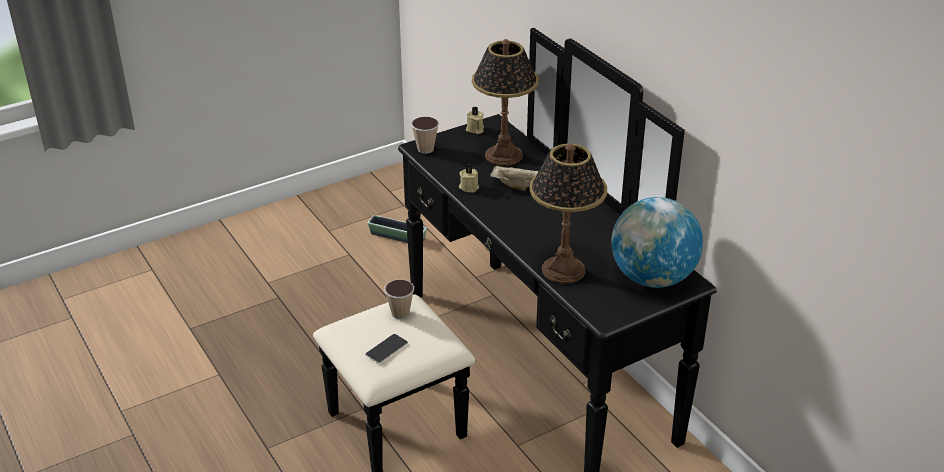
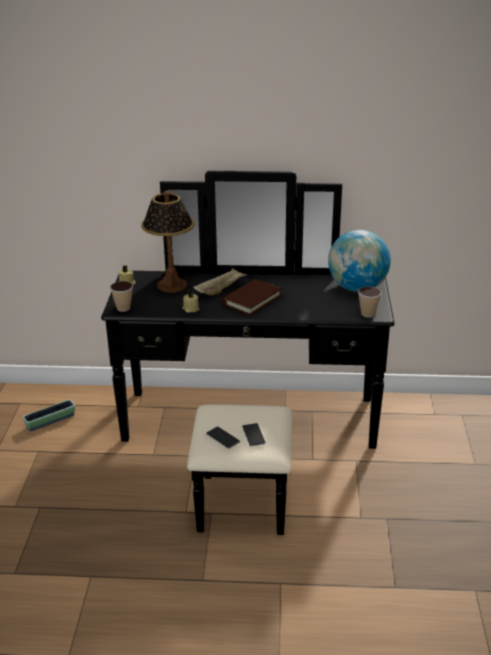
camera: 55 degrees left, 5 degrees down
cup [384,279,414,319] -> cup moved to [358,286,382,318]
table lamp [530,144,607,284] -> none
none -> phone [206,426,240,449]
none -> brown book [222,279,282,316]

